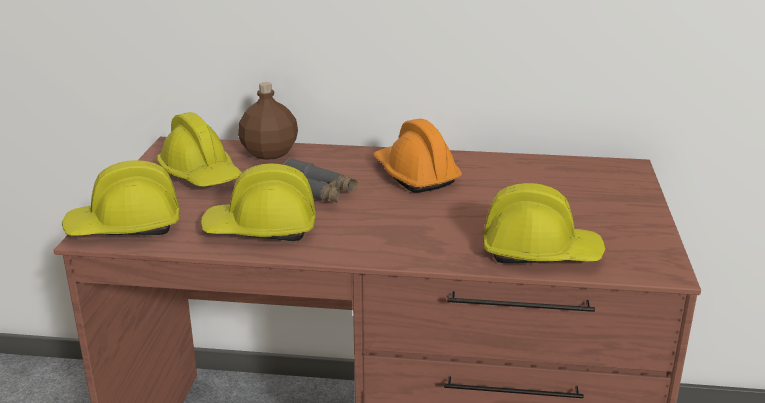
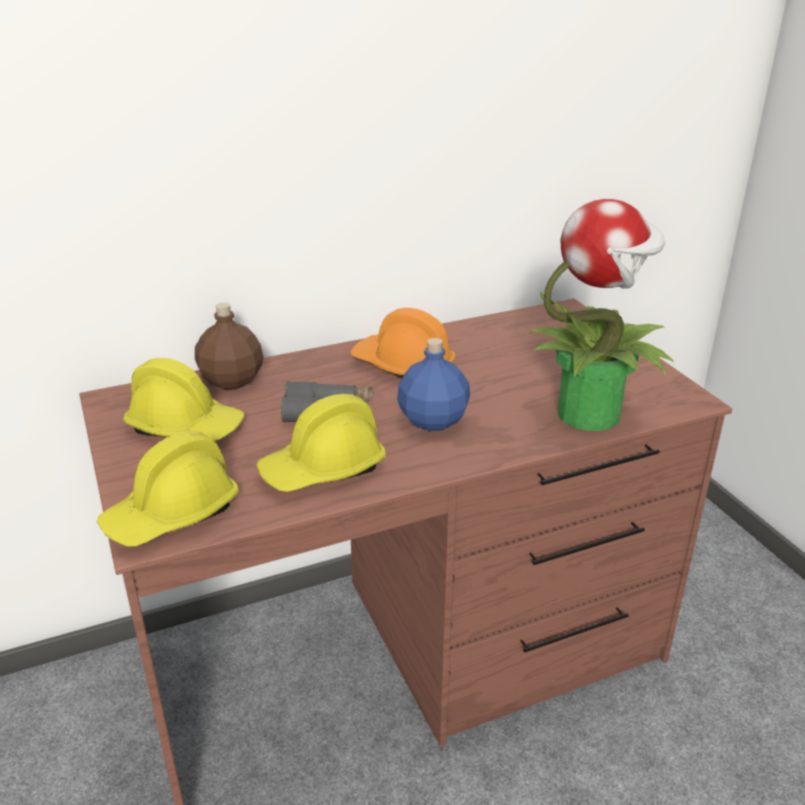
camera: 30 degrees left, 5 degrees up
yellow hard hat [484,183,605,263] -> potted plant [529,199,674,431]
none -> blue bottle [397,338,470,431]

